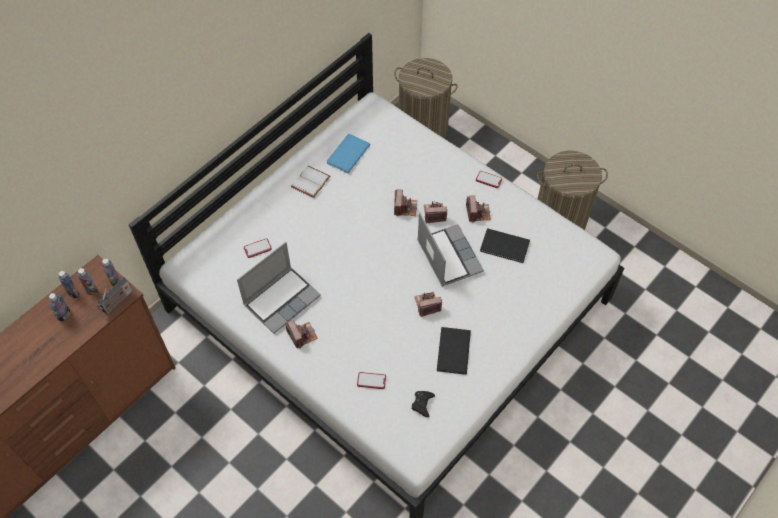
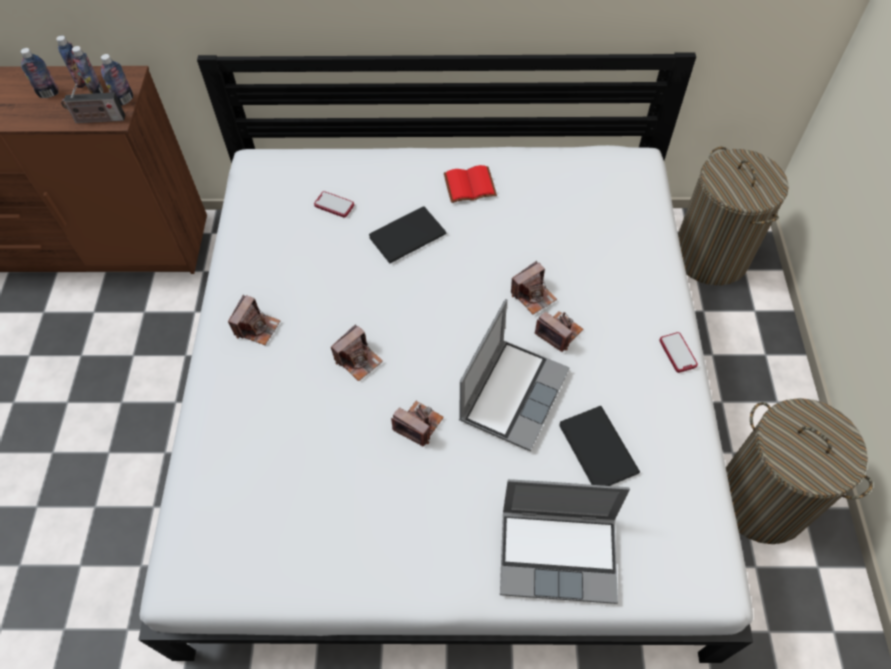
camera: 50 degrees right, 0 degrees up
laptop [237,242,321,334] -> laptop moved to [500,479,630,604]
white book [291,166,331,198] -> red book [444,165,497,203]
blue book [327,134,371,173] -> none
phone [357,372,386,389] -> none
black game controller [412,391,435,418] -> none
black book [437,327,471,375] -> black book moved to [369,206,446,263]
camera [466,195,491,223] -> camera moved to [331,324,383,381]

